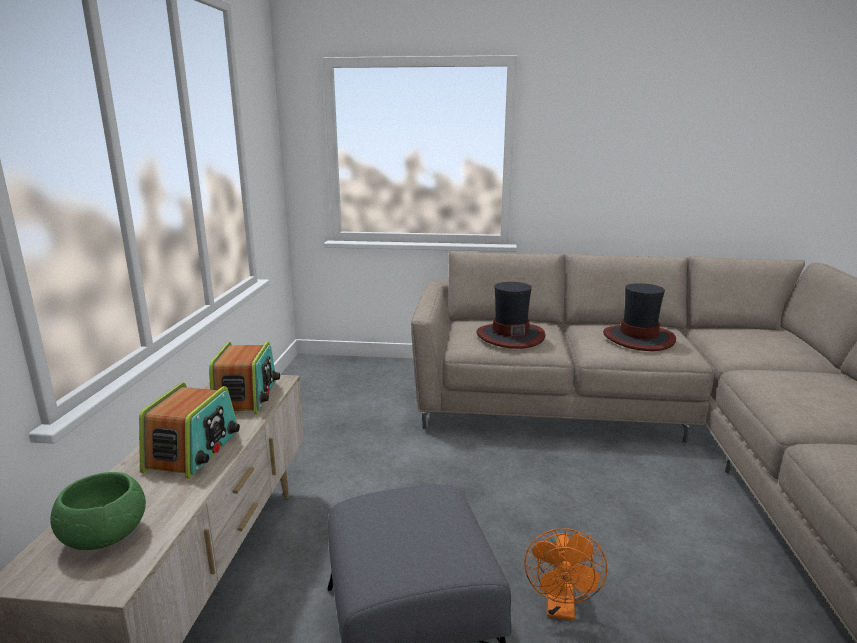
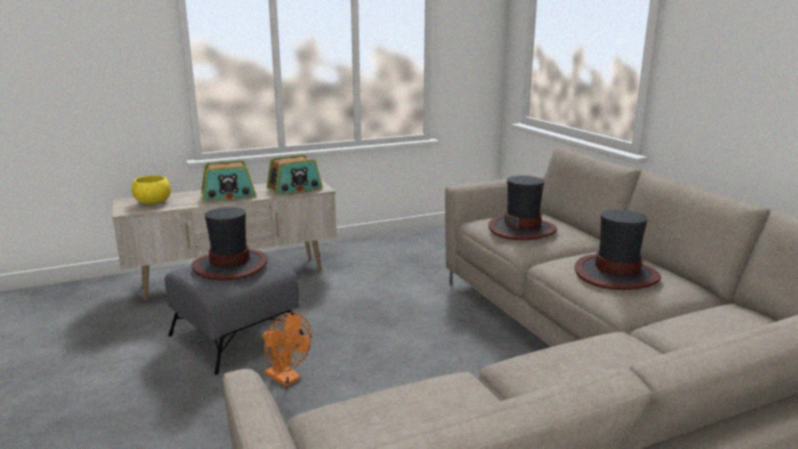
camera: 60 degrees right, 0 degrees up
green bowl [50,472,146,550] -> yellow bowl [131,175,171,204]
orange fan [524,528,607,620] -> orange fan turned 120 degrees counterclockwise [262,312,311,387]
none -> hat [192,207,268,280]

